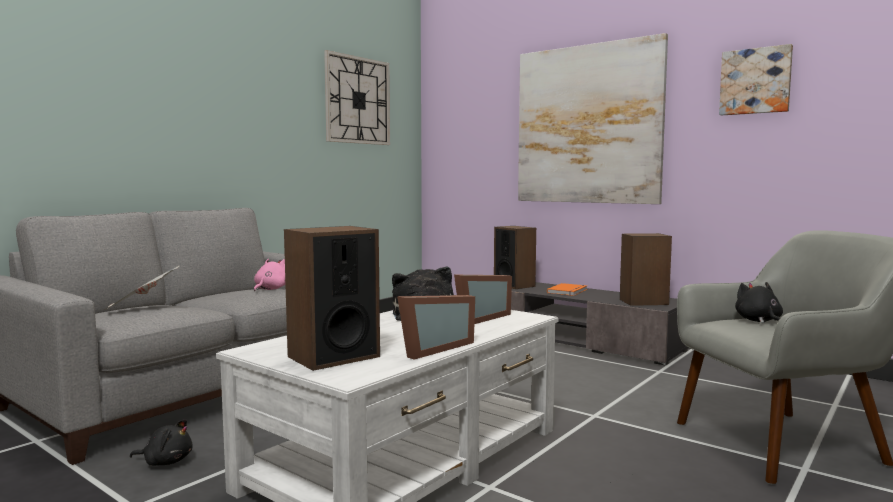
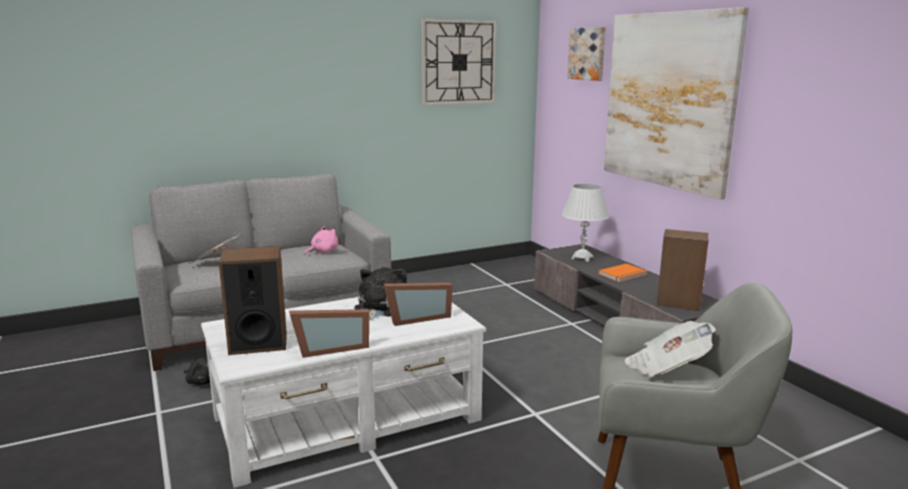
camera: 25 degrees right, 10 degrees up
speaker [494,226,536,289] -> white table lamp [562,184,609,262]
picture [719,44,793,115] -> picture moved to [568,27,606,81]
black plush toy [735,282,783,323] -> newspaper [625,321,716,378]

